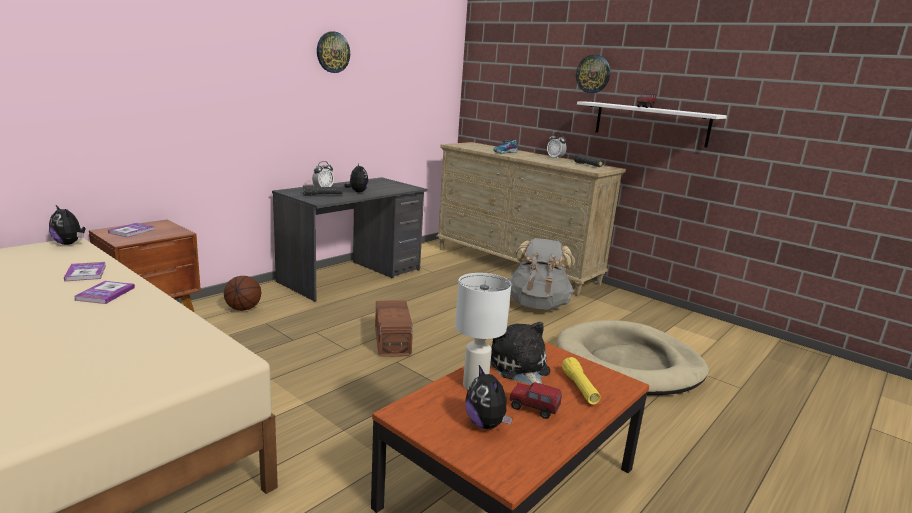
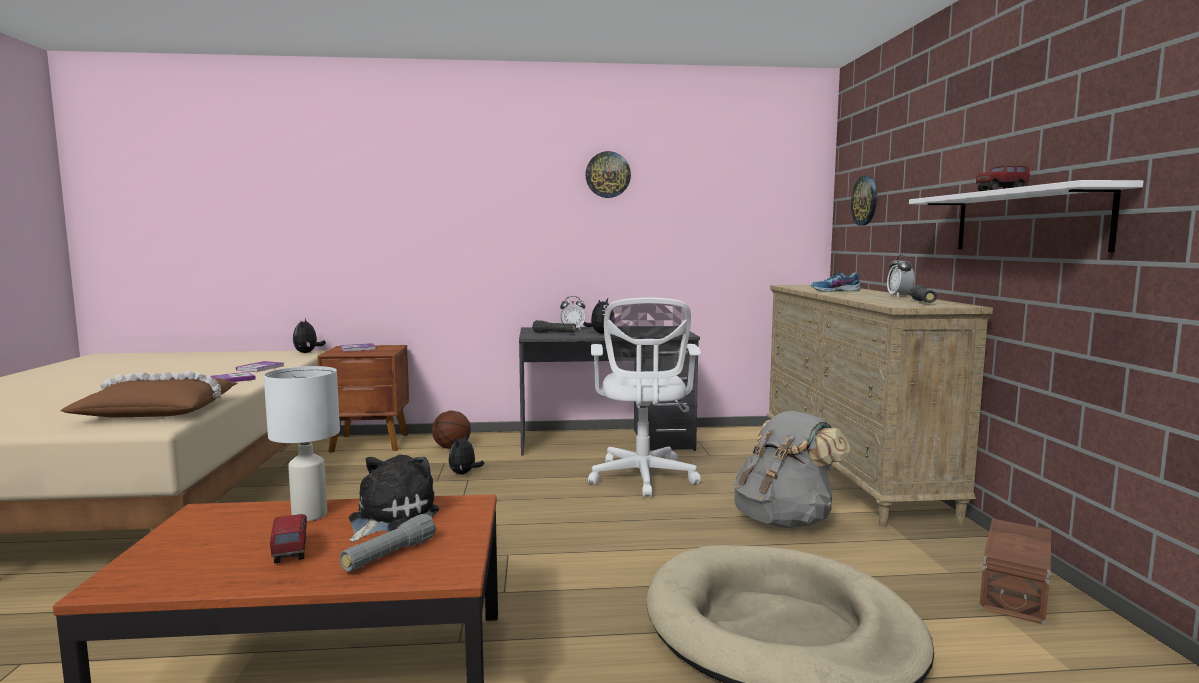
camera: 45 degrees right, 10 degrees down
brown storage box [375,300,413,357] -> brown storage box moved to [979,519,1051,625]
plush toy [466,365,512,429] -> plush toy moved to [449,433,484,474]
yellow flashlight [562,357,601,404] -> grey flashlight [340,514,436,572]
wall clock [576,55,611,93] -> wall clock moved to [851,176,877,226]
none -> brown pillow [61,371,237,417]
none -> white office chair [588,297,701,498]

